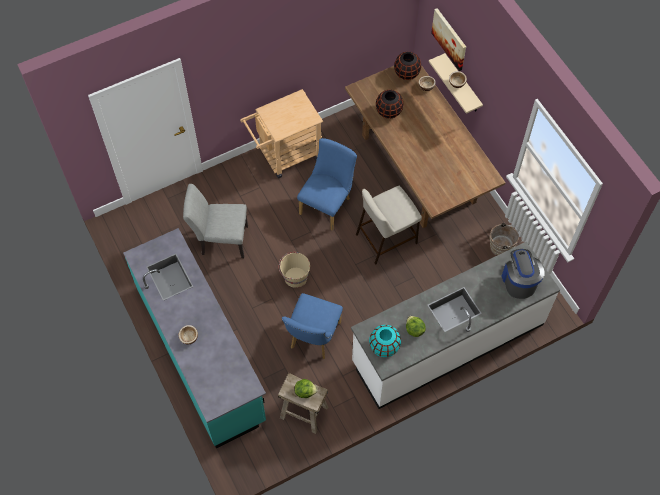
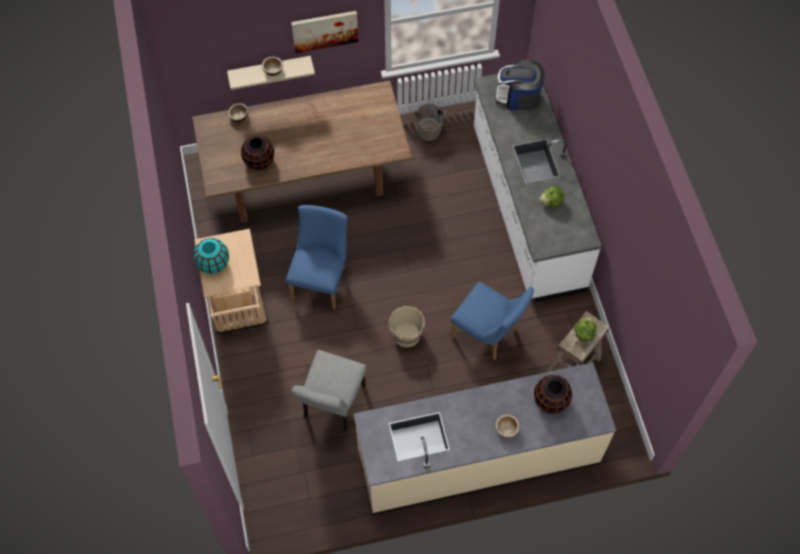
camera: 75 degrees left, 0 degrees up
turquoise counter [123,228,266,449] -> beige counter [353,362,616,515]
blue chair [297,138,357,231] -> blue chair turned 60 degrees clockwise [286,205,348,310]
beige stool [356,186,422,265] -> none
turquoise vase [369,325,401,357] -> turquoise vase moved to [194,238,229,274]
black vase [394,52,421,80] -> black vase moved to [534,375,572,414]
picture [431,8,466,71] -> picture moved to [291,11,358,53]

